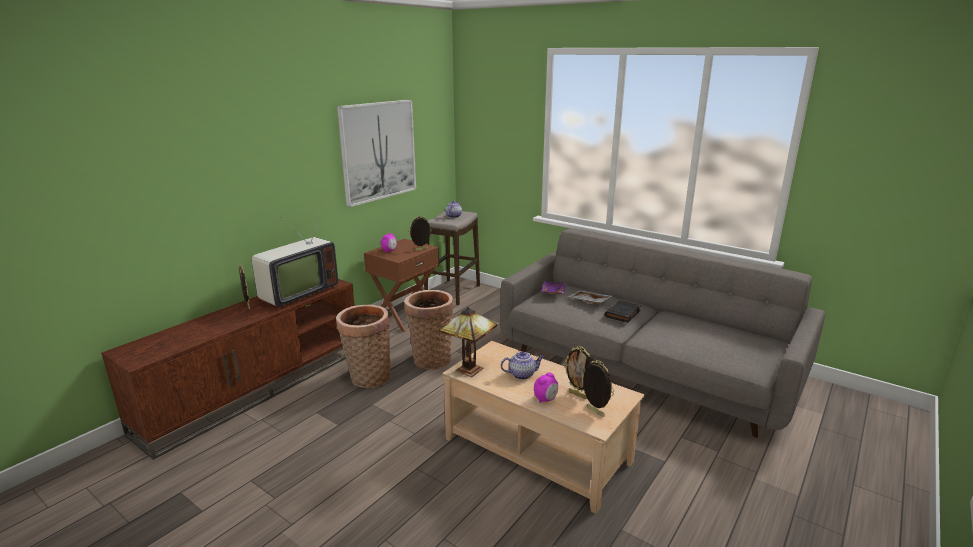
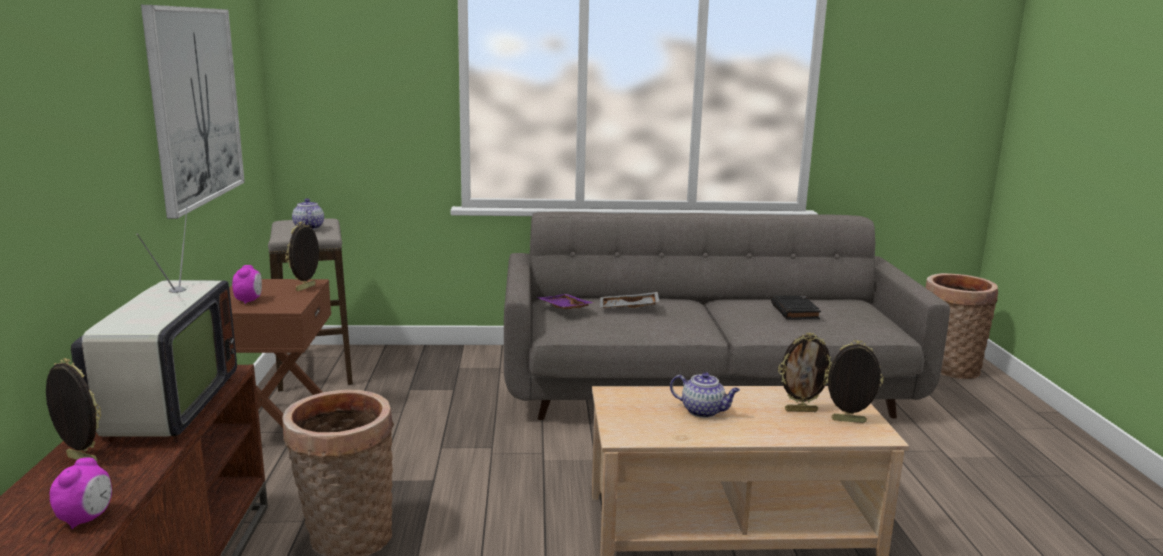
camera: 40 degrees left, 5 degrees down
basket [404,290,454,370] -> basket moved to [925,273,998,379]
table lamp [439,307,497,377] -> none
teapot [501,351,544,380] -> teapot turned 75 degrees clockwise [670,372,740,418]
alarm clock [534,372,558,403] -> alarm clock moved to [50,458,112,529]
black book [605,300,641,323] -> black book moved to [771,296,821,320]

